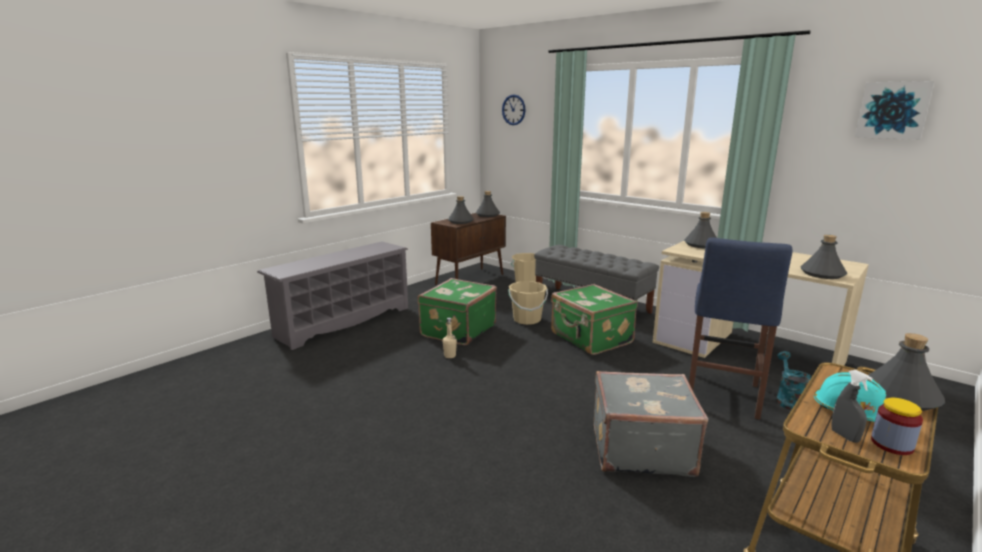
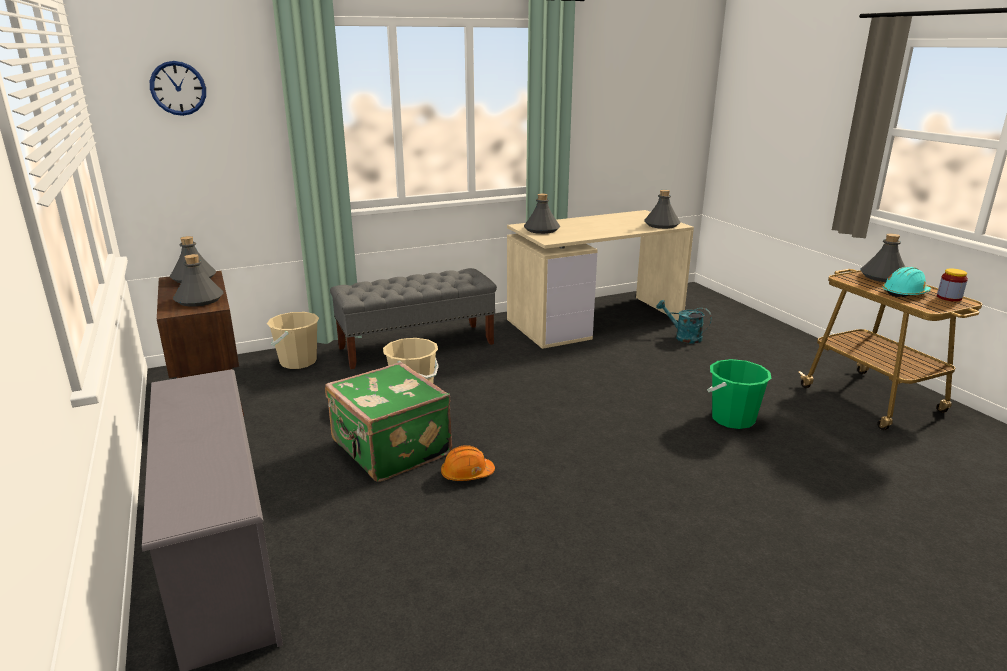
camera: 65 degrees left, 5 degrees up
beige bottle [443,318,457,358] -> orange hard hat [441,445,495,481]
green suitcase [551,284,638,355] -> none
grey suitcase [594,371,708,477] -> green bucket [707,359,772,429]
blue stool [689,237,793,420] -> none
grey spray bottle [831,370,873,443] -> none
picture [855,81,935,140] -> none

